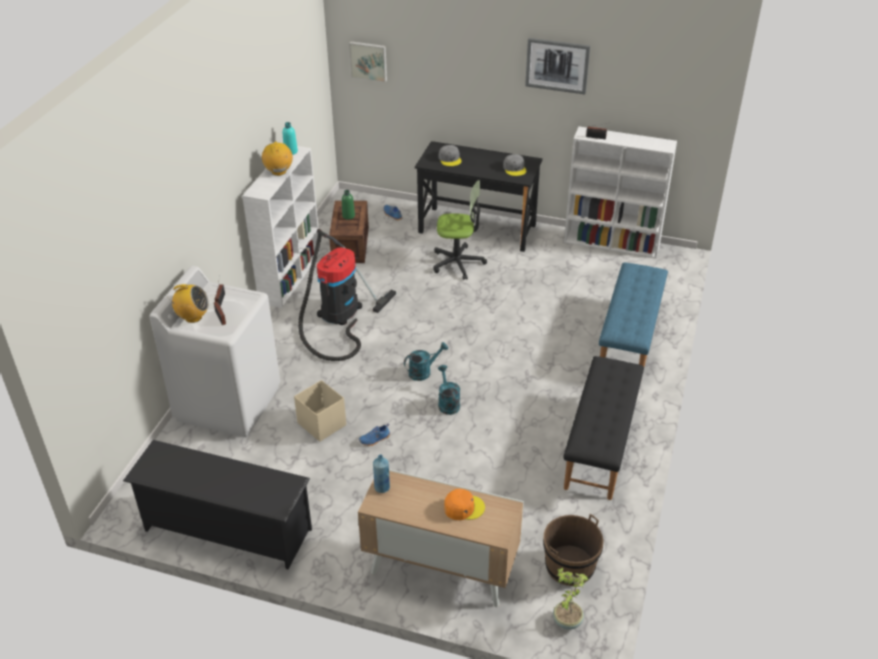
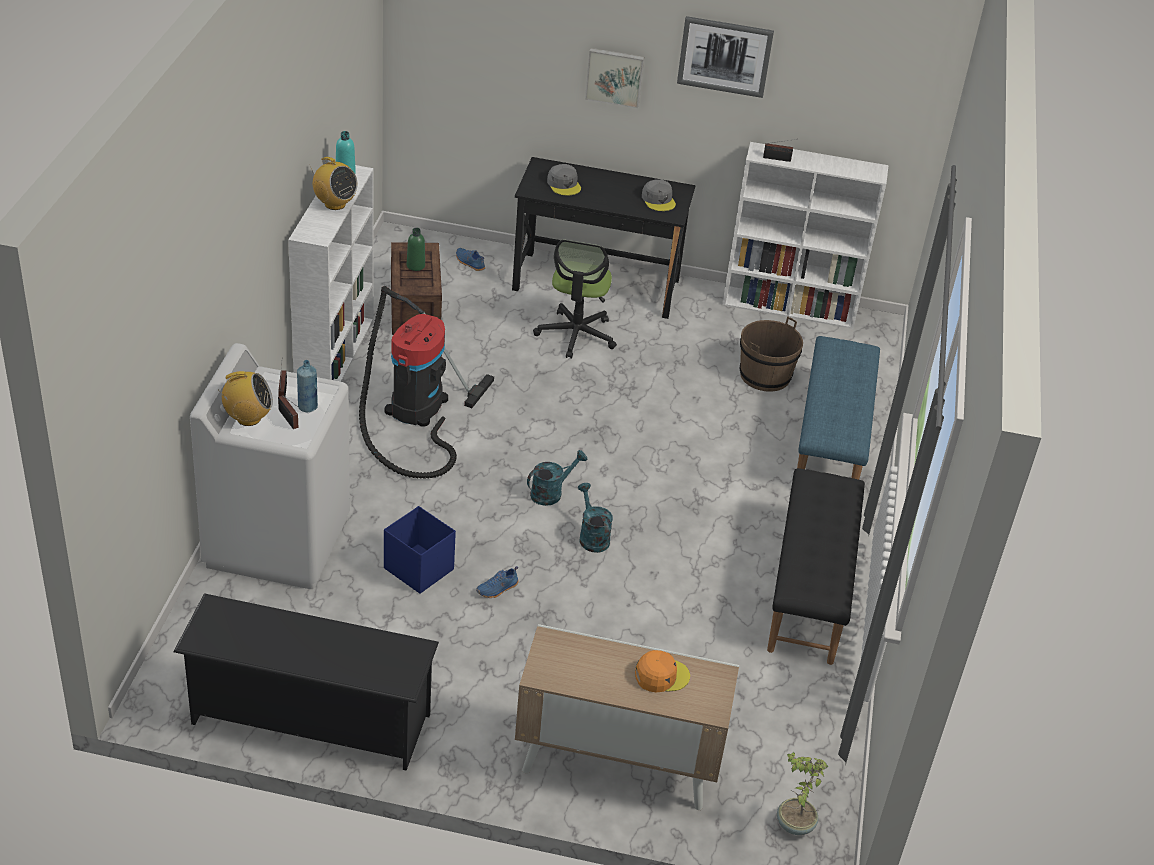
camera: 10 degrees left, 0 degrees up
radio [262,141,293,176] -> radio turned 150 degrees clockwise [310,157,358,210]
beige storage box [294,380,346,442] -> blue storage box [384,506,456,594]
picture [349,41,387,82] -> picture moved to [585,48,644,108]
blue bottle [373,454,390,493] -> blue bottle moved to [297,360,318,412]
office chair [433,180,487,280] -> office chair turned 105 degrees clockwise [533,239,617,359]
brown bucket [543,514,603,586] -> brown bucket moved to [740,316,803,392]

